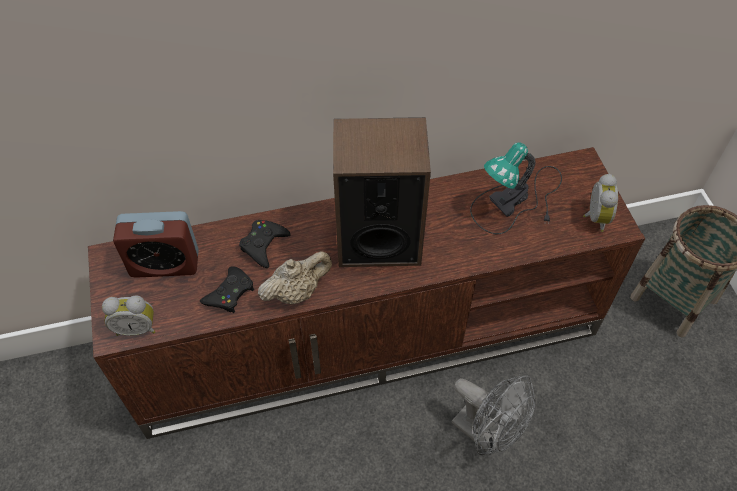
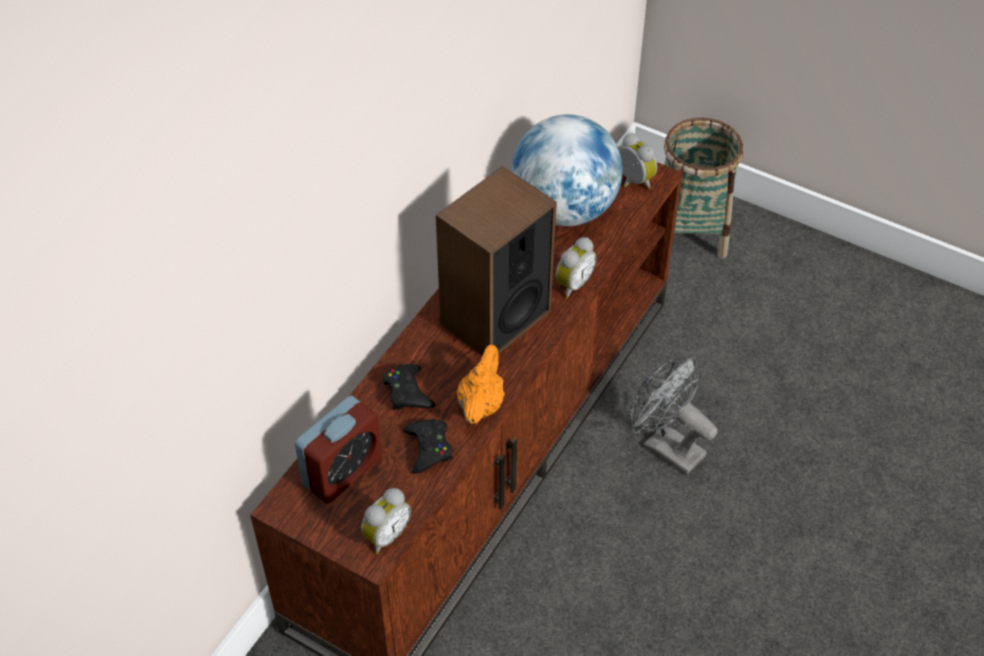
camera: 45 degrees left, 5 degrees down
beige teapot [258,251,332,304] -> orange teapot [457,345,505,424]
grey fan [452,375,536,455] -> grey fan turned 135 degrees counterclockwise [630,357,717,475]
table lamp [470,142,562,234] -> globe [512,114,623,226]
none -> alarm clock [555,237,597,298]

